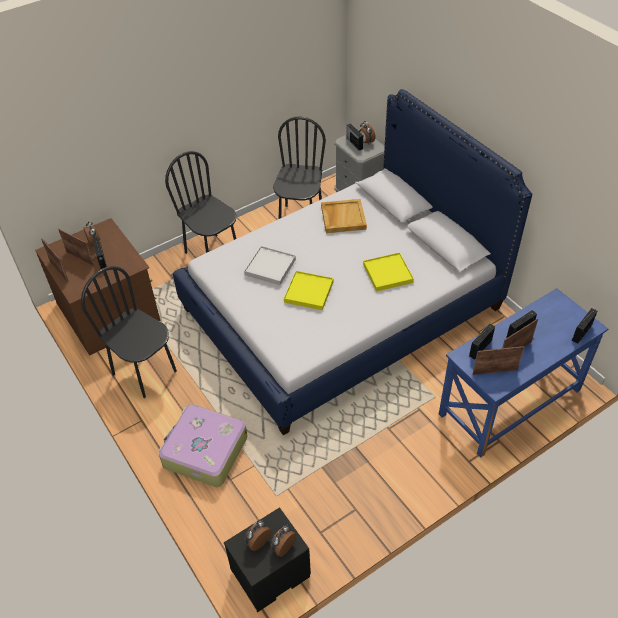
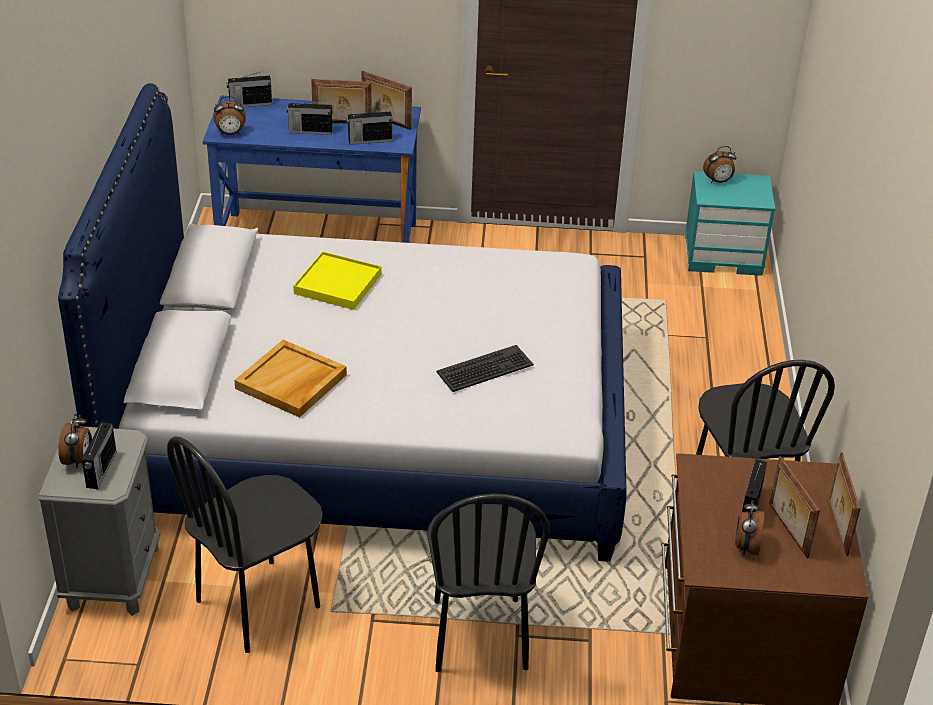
camera: 145 degrees left, 10 degrees down
suitcase [159,404,248,487] -> none
black nightstand [224,507,311,612] -> turquoise nightstand [685,171,775,276]
white tray [244,246,296,285] -> keyboard [436,345,534,392]
alarm clock [245,520,272,551] -> alarm clock moved to [213,96,246,135]
yellow tray [284,271,333,310] -> none

